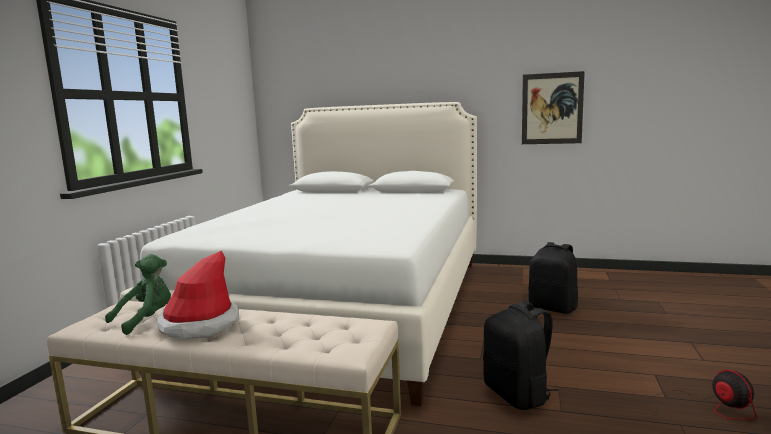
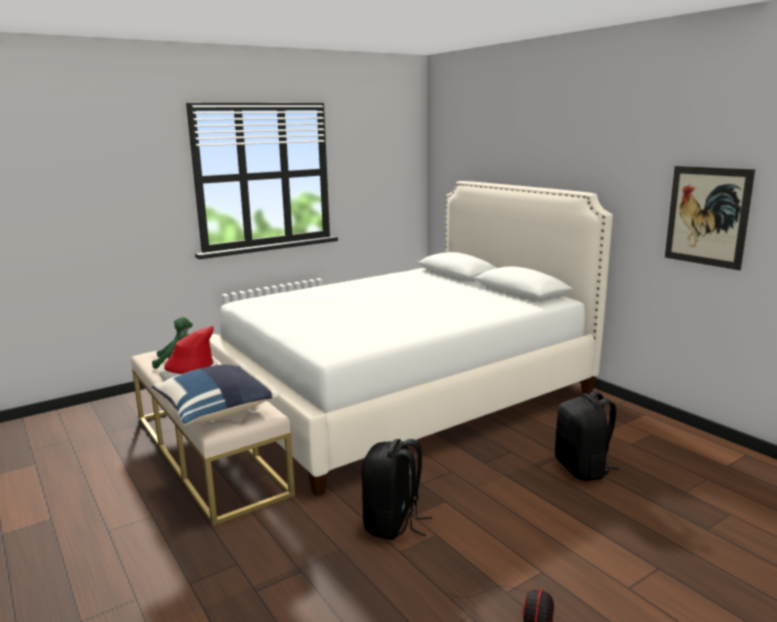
camera: 40 degrees right, 5 degrees up
none -> blue pillow [152,364,280,425]

